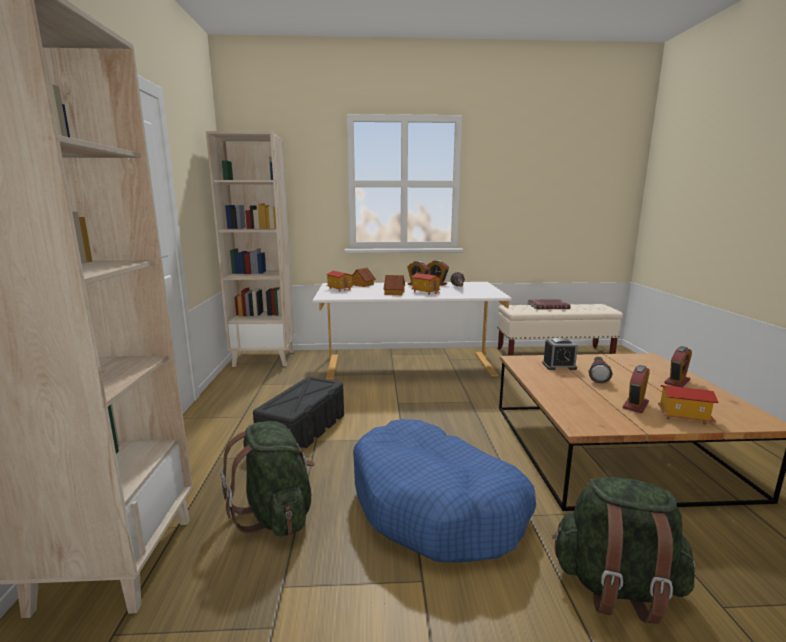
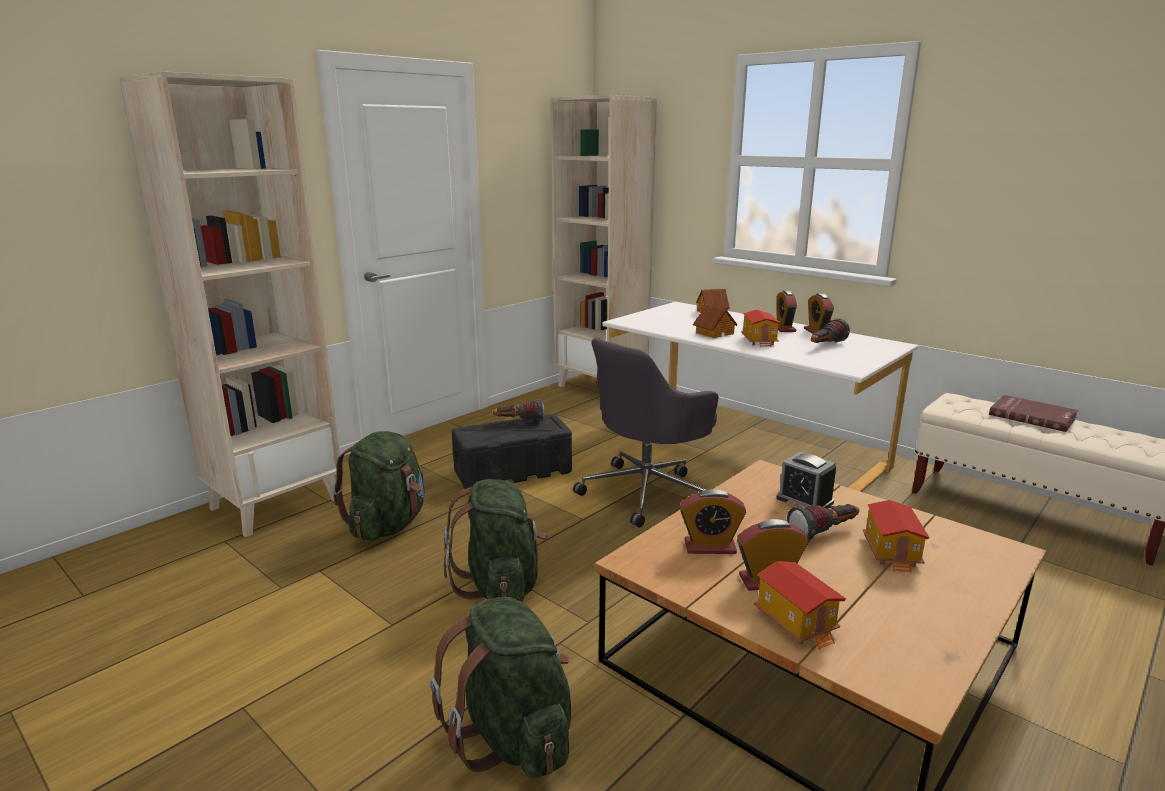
camera: 45 degrees right, 5 degrees up
toy house [326,271,353,292] -> toy house moved to [863,500,930,573]
blue dog bed [353,419,536,562] -> green backpack [444,479,547,602]
alarm clock [664,346,692,387] -> alarm clock moved to [680,489,746,554]
none -> flashlight [493,399,545,421]
none -> grey office chair [573,338,718,528]

